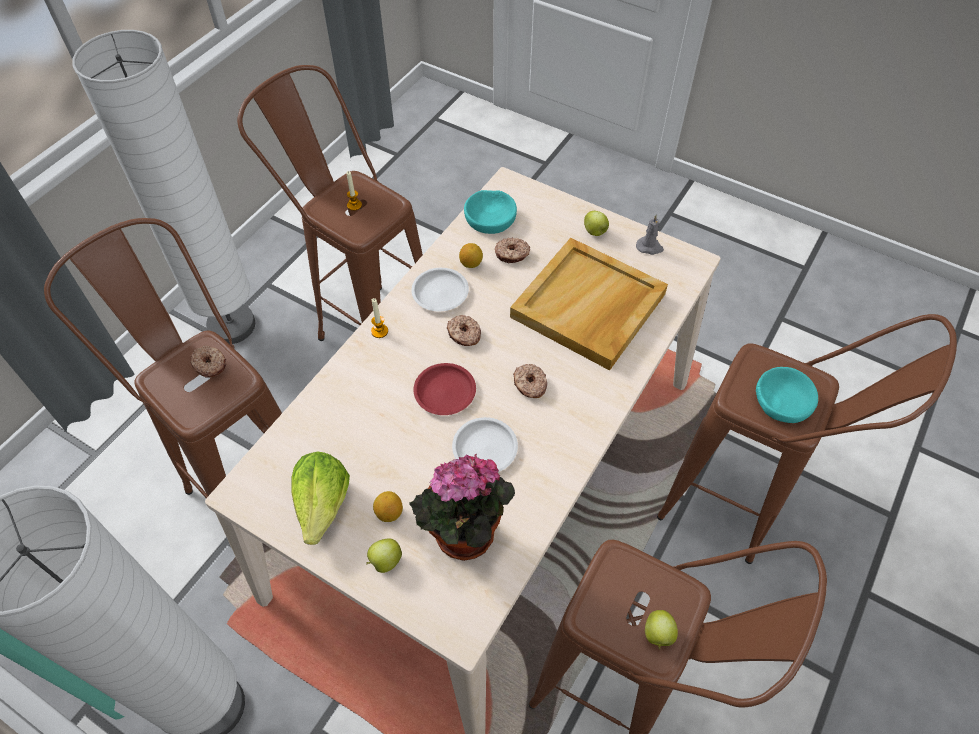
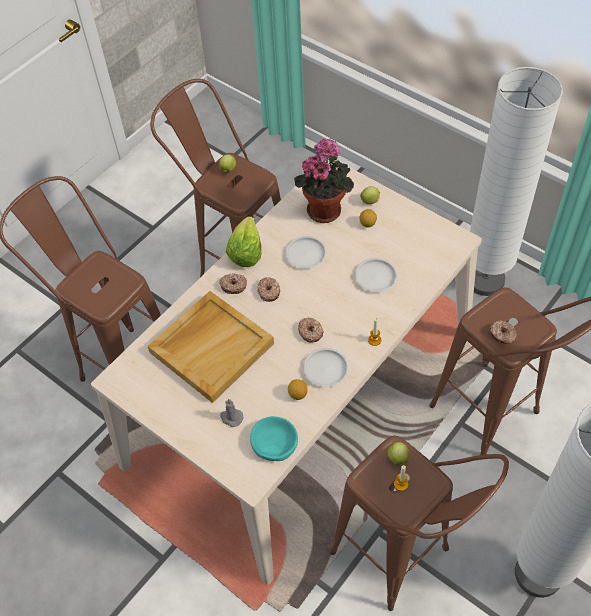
camera: 170 degrees left, 0 degrees up
lettuce [291,451,350,545] -> lettuce moved to [226,216,262,267]
red plate [414,363,476,415] -> none
donut [495,238,531,263] -> donut moved to [219,274,247,294]
apple [584,211,609,236] -> apple moved to [388,442,409,466]
grey candle [636,214,664,255] -> grey candle moved to [220,399,244,427]
turquoise bowl [756,367,818,423] -> none
none -> white plate [354,258,398,292]

